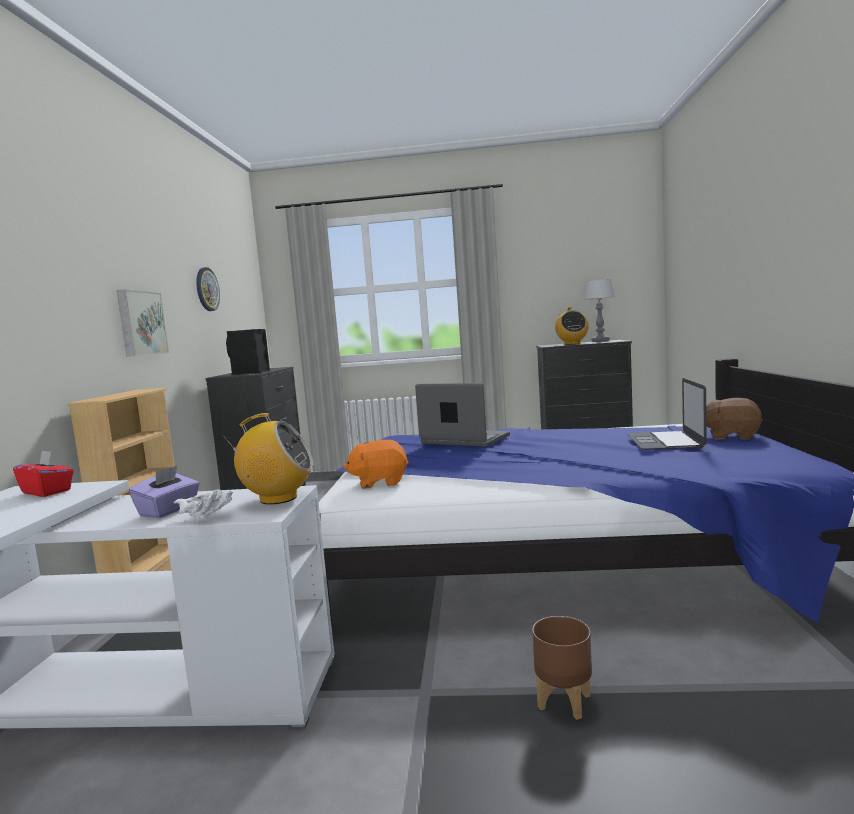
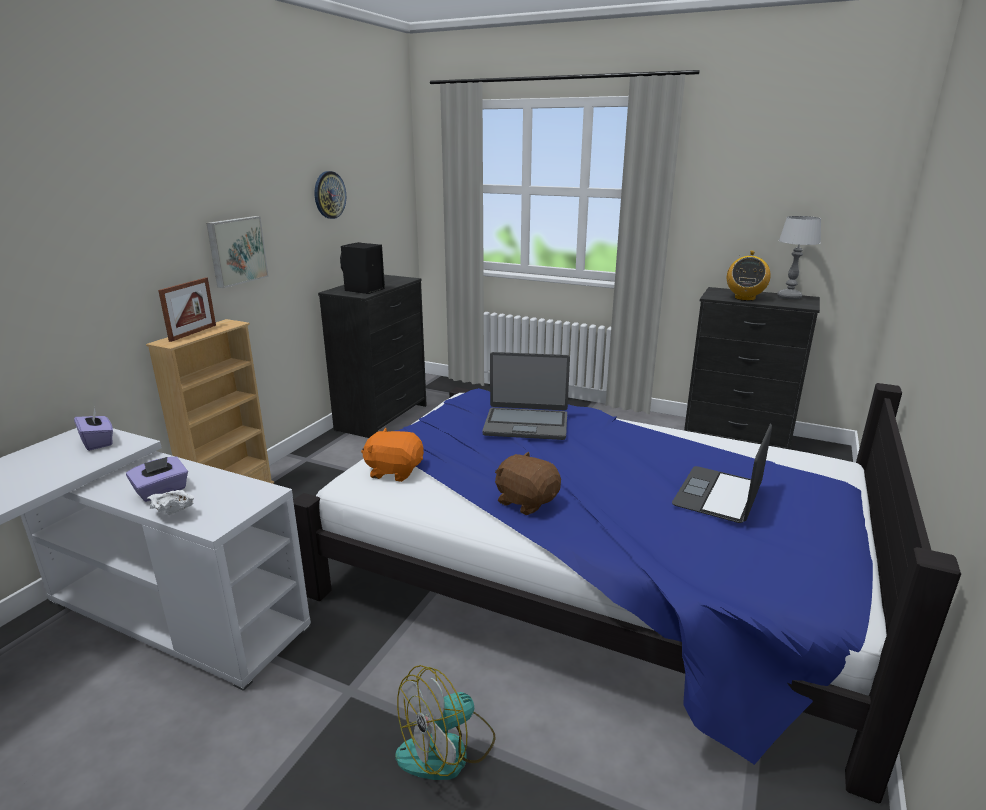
camera: 20 degrees right, 15 degrees up
red tissue box [13,450,74,497] -> purple tissue box [74,407,113,451]
radio [223,413,313,505] -> none
laptop [415,383,510,447] -> laptop turned 135 degrees clockwise [482,352,570,440]
brown planter [532,616,592,720] -> fan [395,665,495,780]
brown plush toy [706,398,763,439] -> brown plush toy moved to [495,452,561,515]
none -> picture frame [158,278,216,342]

